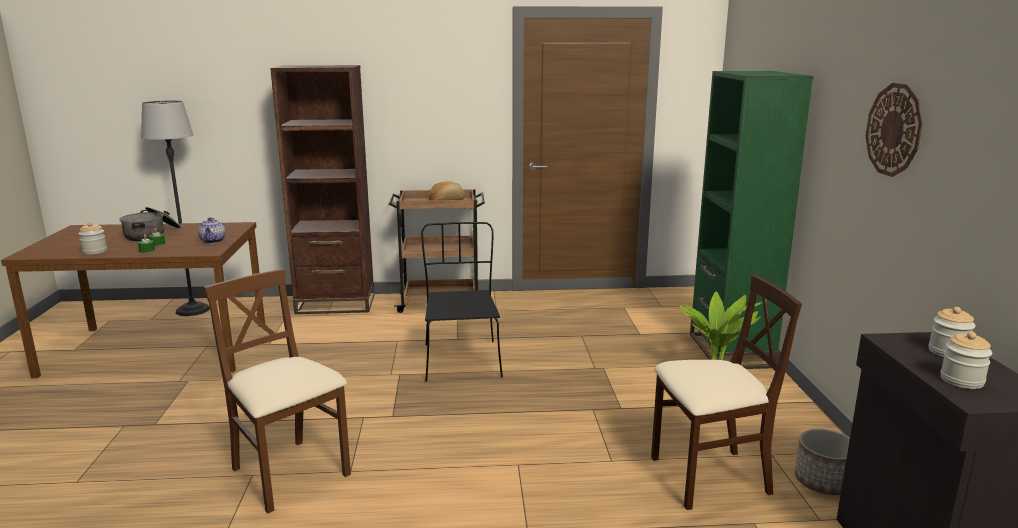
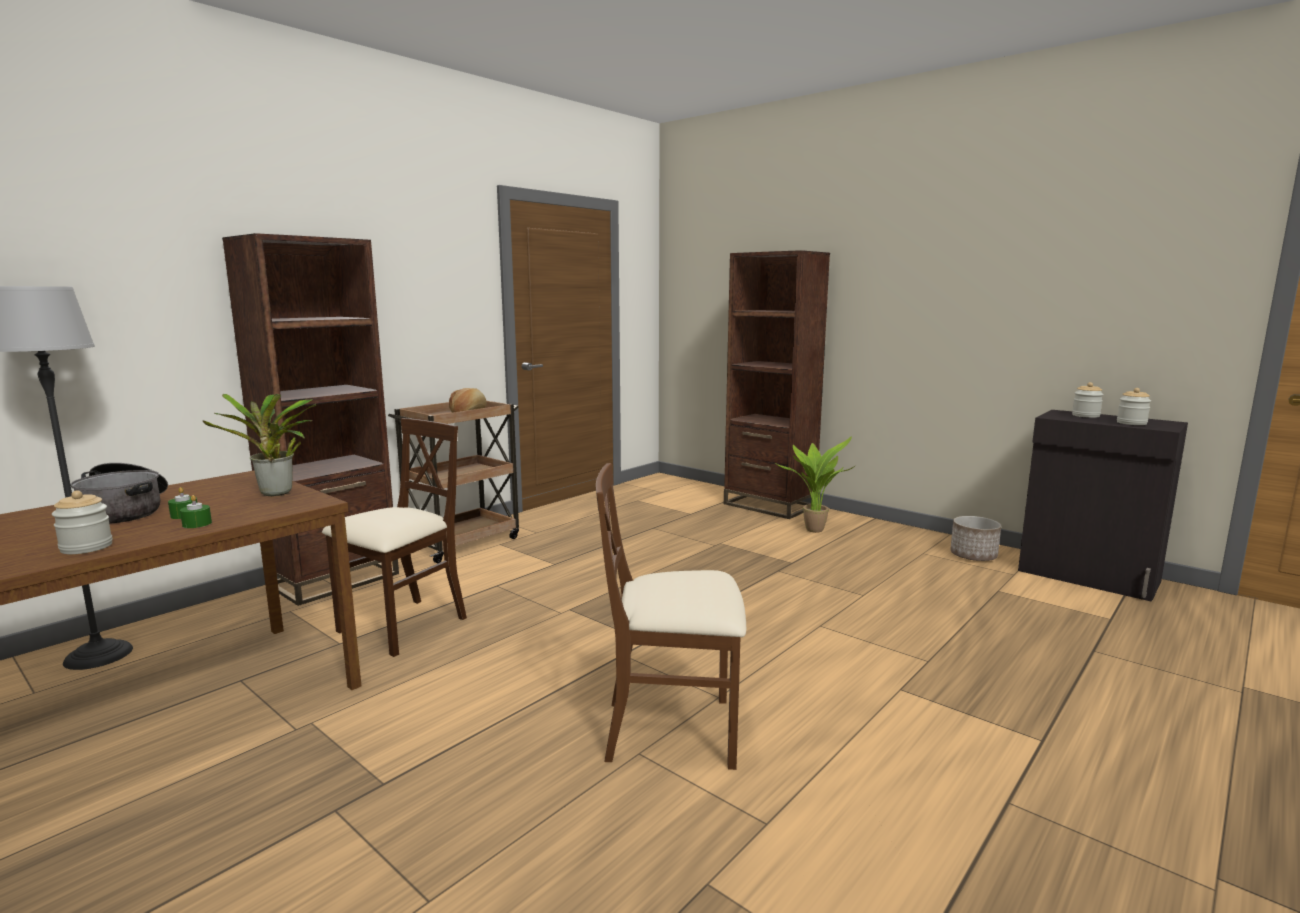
camera: 45 degrees left, 5 degrees down
teapot [198,217,226,244] -> potted plant [202,394,316,496]
black chair [421,222,503,382] -> none
beige chair [651,275,802,510] -> beige chair moved to [322,418,467,657]
green bookcase [690,71,813,369] -> brown bookcase [724,250,830,519]
wall clock [866,83,923,177] -> none

